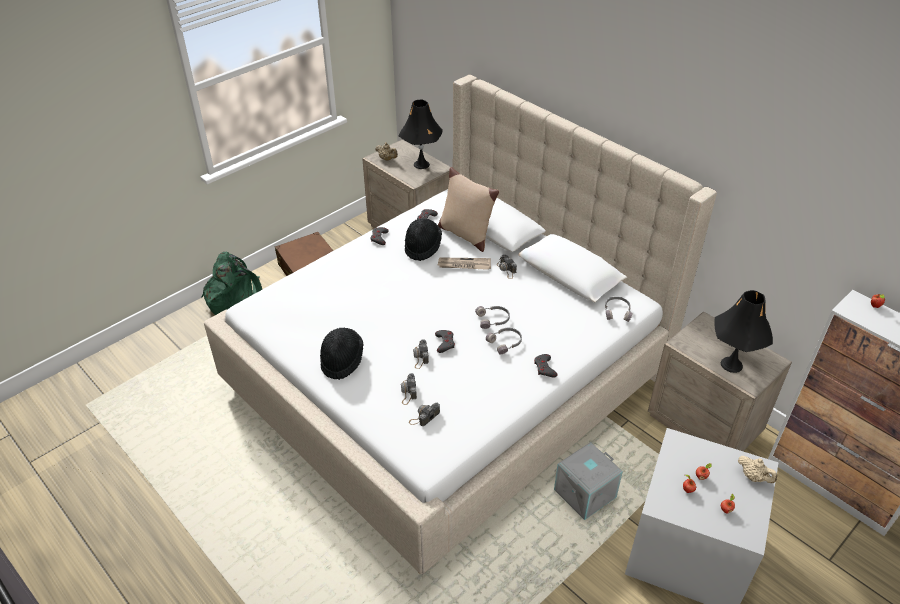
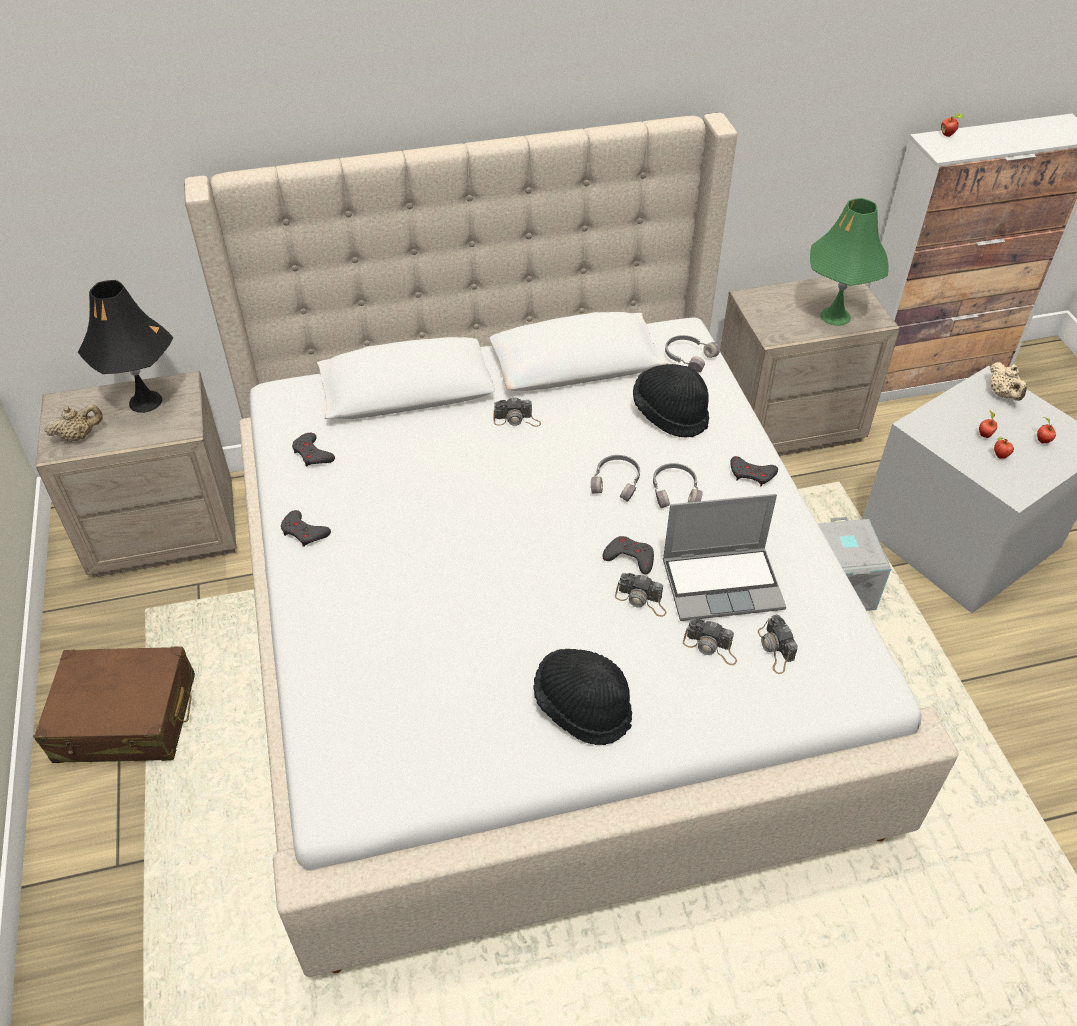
camera: 60 degrees left, 5 degrees up
green backpack [201,252,262,315] -> none
black hat [405,218,442,261] -> black hat moved to [633,364,709,438]
beige pillow [438,167,499,252] -> none
newspaper [438,258,491,270] -> none
black table lamp [714,290,773,373] -> green table lamp [810,198,889,326]
beige teapot [738,456,777,483] -> beige teapot turned 90 degrees clockwise [990,362,1027,401]
none -> laptop [663,494,786,621]

